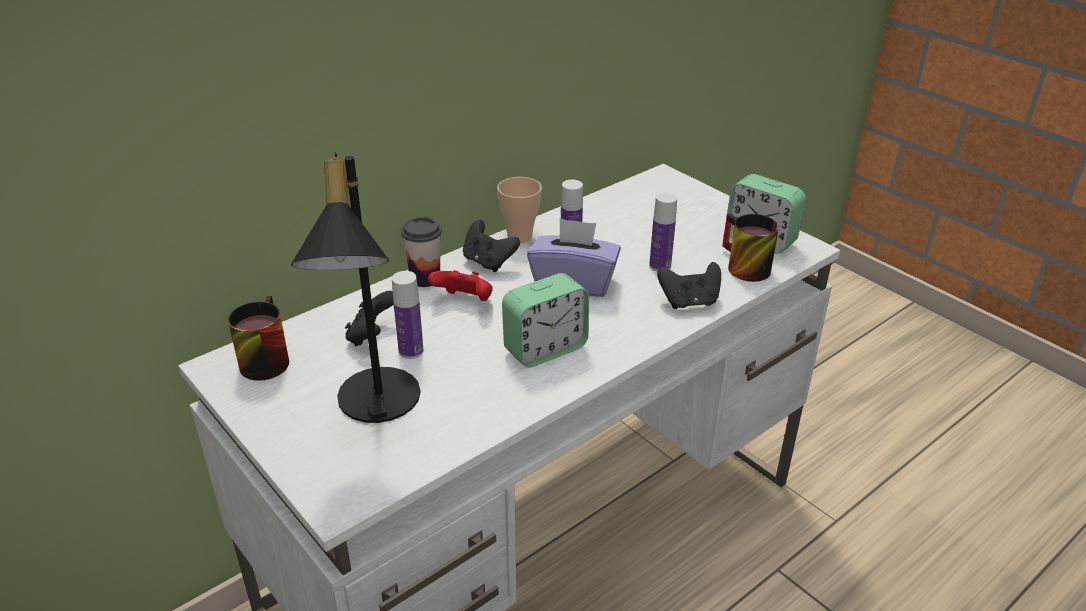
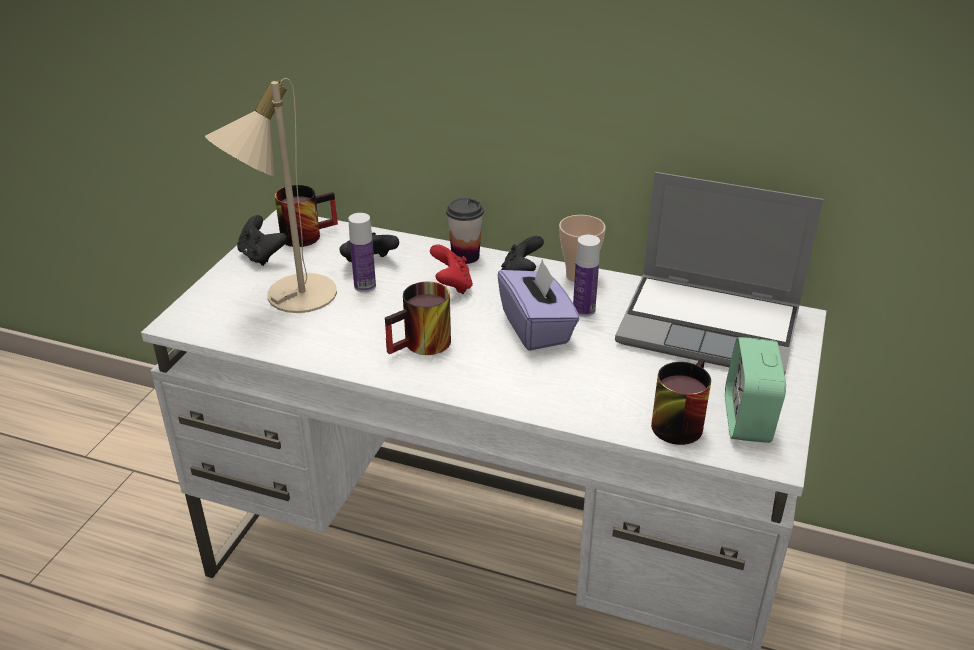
camera: 60 degrees right, 0 degrees up
black table lamp [291,152,421,423] -> beige table lamp [205,78,337,313]
alarm clock [502,273,589,367] -> mug [385,282,451,355]
bottle [649,192,677,272] -> none
black game controller [657,262,721,309] -> black game controller moved to [237,215,287,266]
none -> laptop [615,172,823,374]

